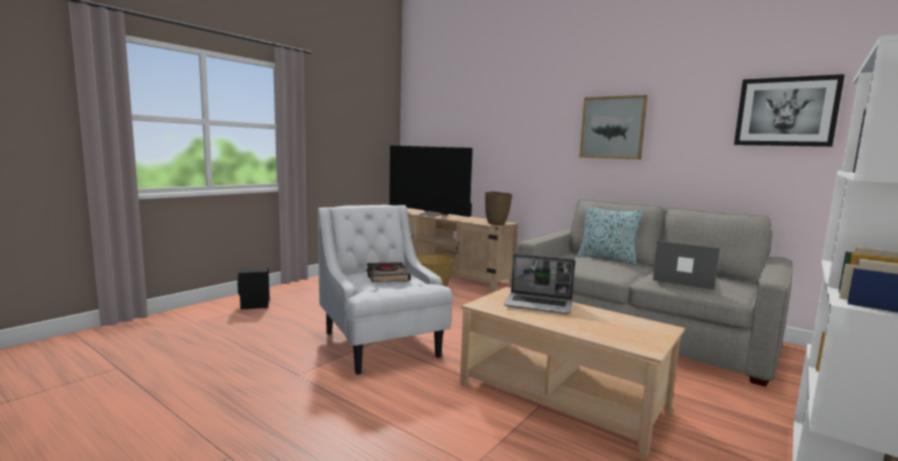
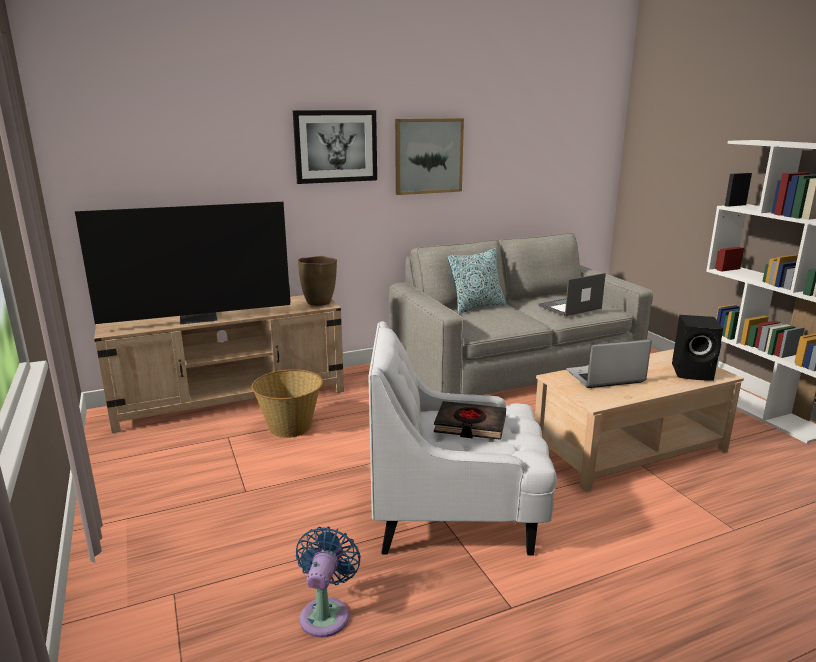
camera: 60 degrees left, 10 degrees up
black speaker [238,266,270,310] -> black speaker moved to [672,315,723,381]
laptop [504,254,575,314] -> laptop turned 150 degrees counterclockwise [566,339,652,388]
picture [734,74,845,147] -> picture moved to [293,110,377,184]
none -> blue fan [296,526,361,638]

